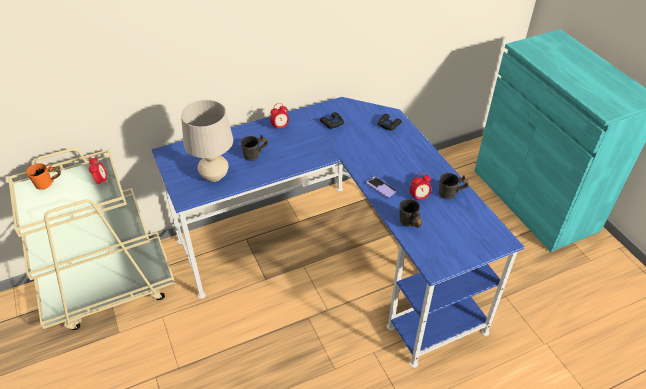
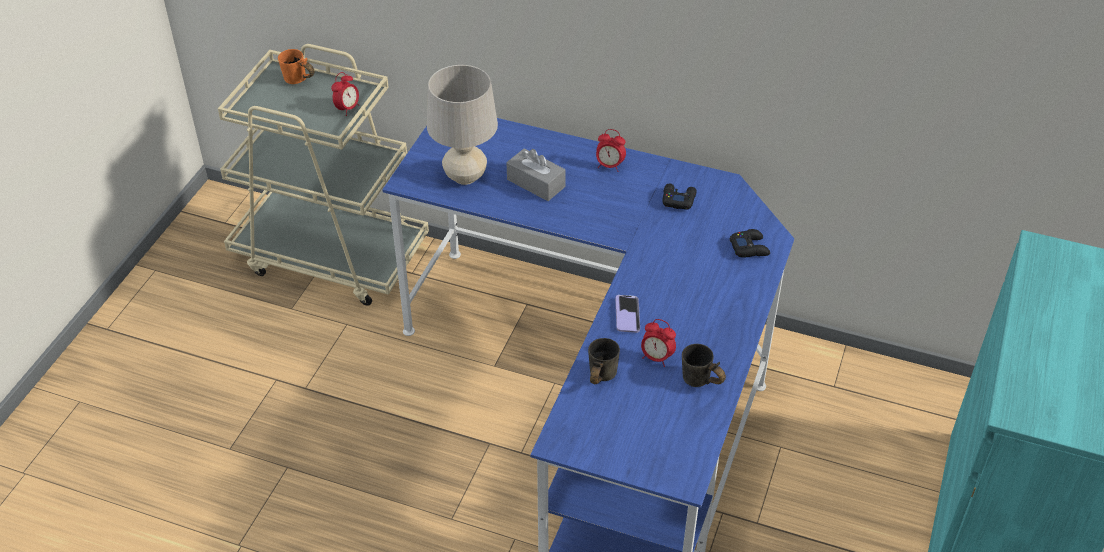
camera: 45 degrees right, 0 degrees up
grey mug [241,135,268,161] -> grey tissue box [506,148,566,201]

